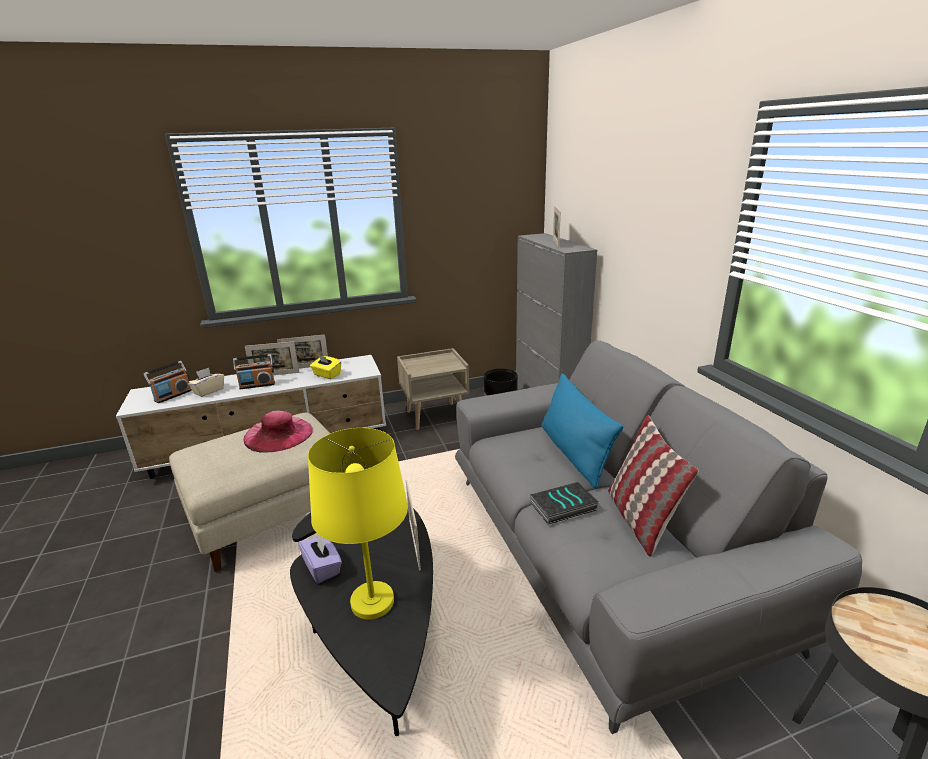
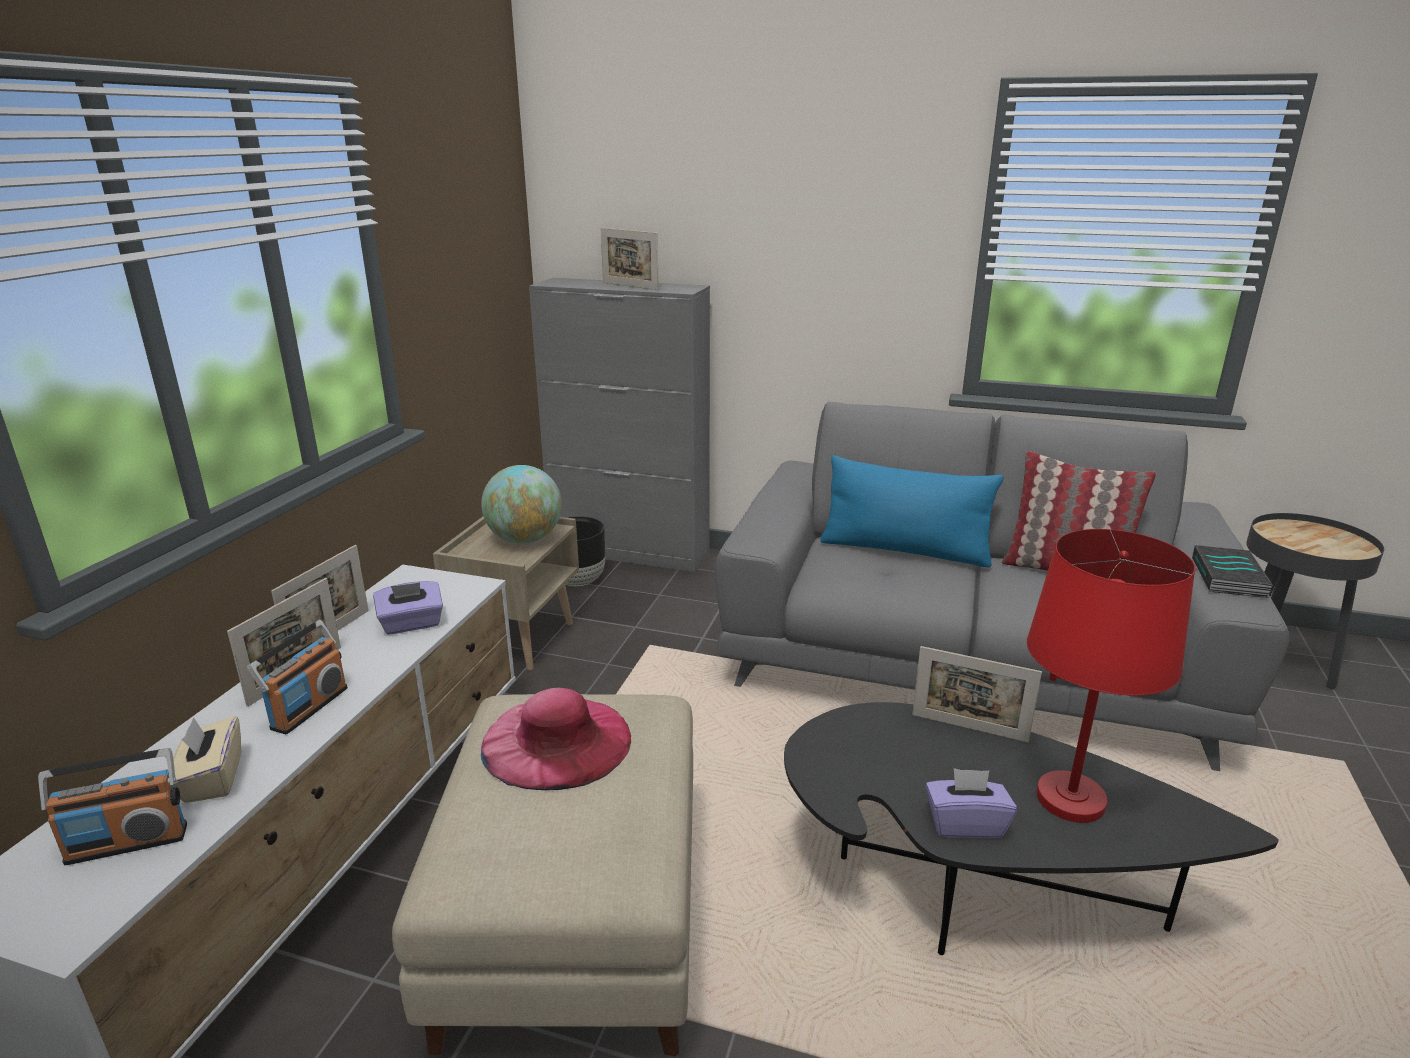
camera: 55 degrees left, 0 degrees up
radio [144,361,192,403] -> radio turned 90 degrees clockwise [38,748,187,865]
yellow table lamp [308,428,408,620] -> red table lamp [1027,529,1195,823]
yellow tissue box [310,355,341,379] -> purple tissue box [373,581,443,635]
book [531,482,599,525] -> book moved to [1192,545,1273,598]
none -> globe [481,465,562,544]

